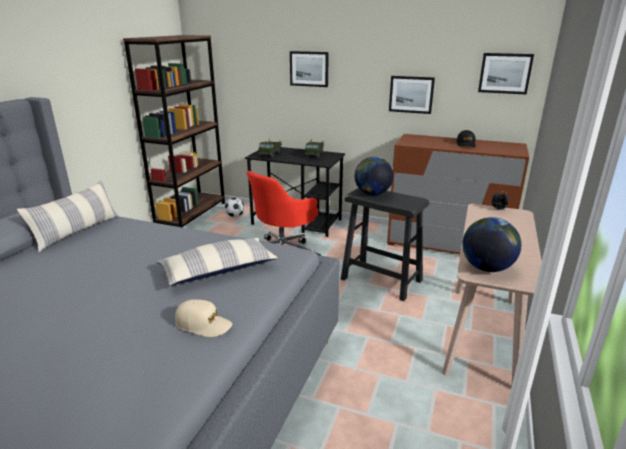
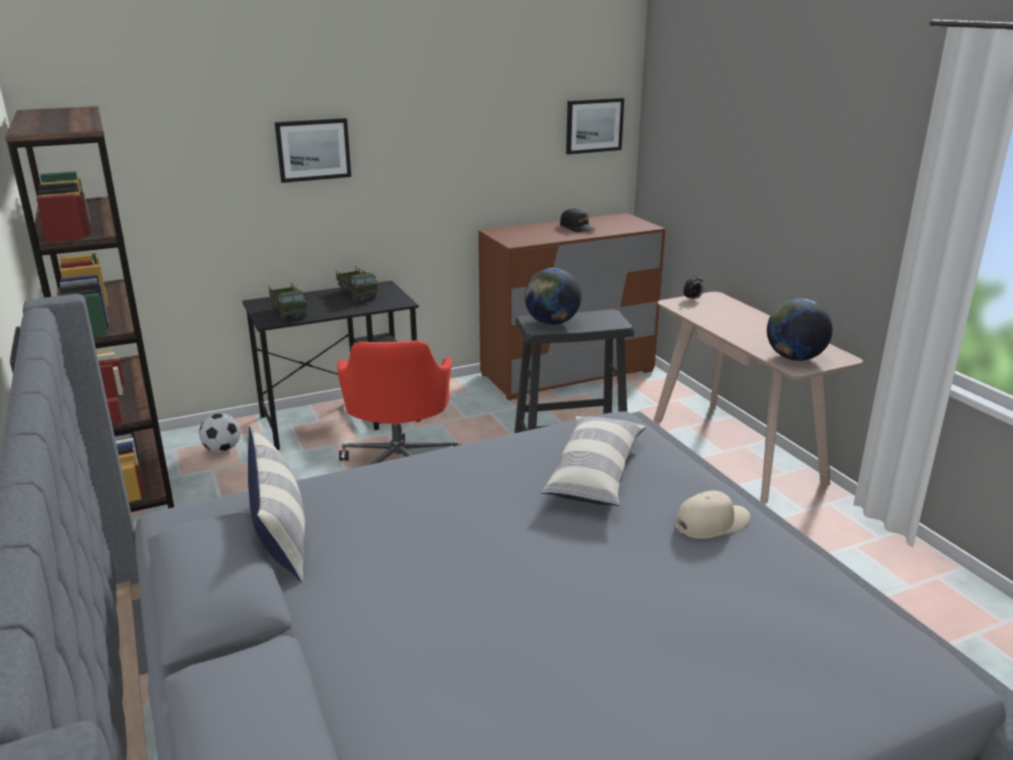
camera: 45 degrees left, 0 degrees up
picture [389,76,435,114] -> none

